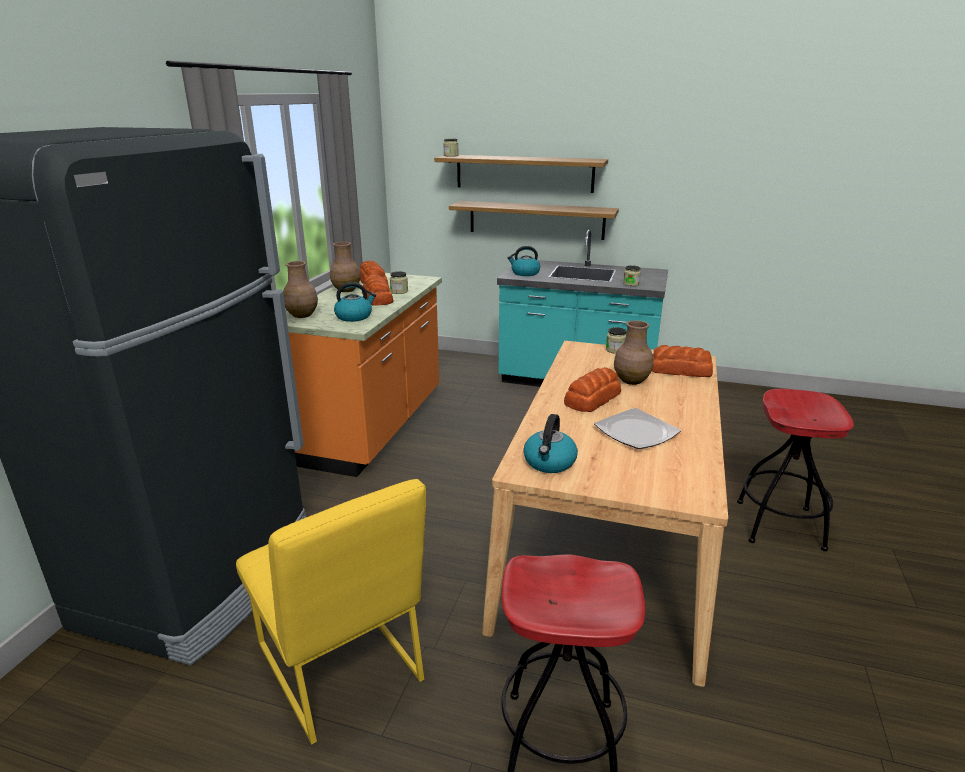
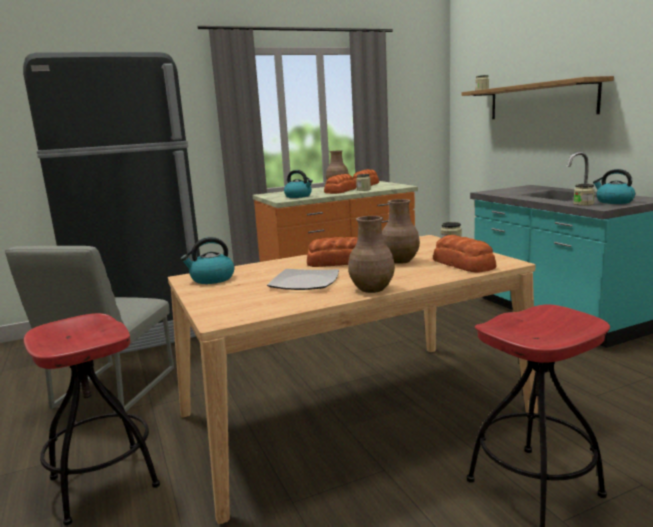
camera: 50 degrees right, 10 degrees down
yellow chair [236,479,426,744] -> grey chair [5,246,174,412]
brown vase [283,261,318,318] -> brown vase moved to [348,216,395,293]
shelf [449,201,619,240] -> none
kettle [507,246,540,276] -> kettle moved to [593,169,635,204]

